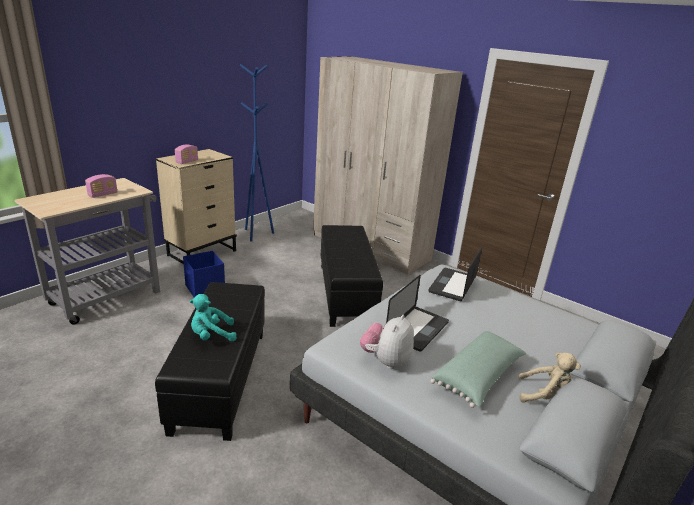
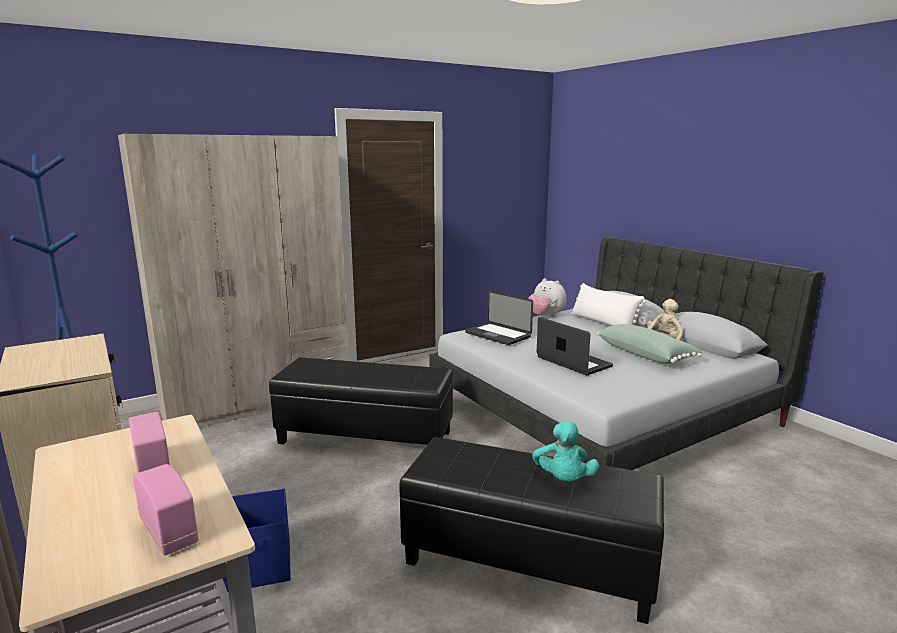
camera: 70 degrees left, 10 degrees down
radio [175,144,198,164] -> radio moved to [133,464,198,555]
plush toy [360,315,414,369] -> plush toy moved to [528,278,566,317]
none -> white pillow [571,283,646,326]

